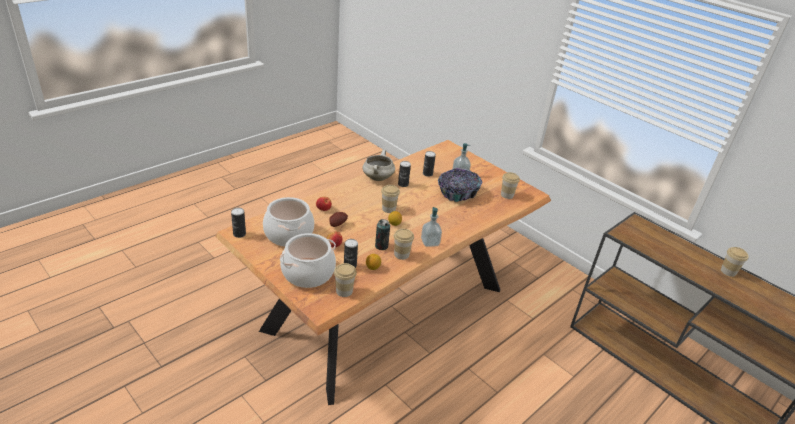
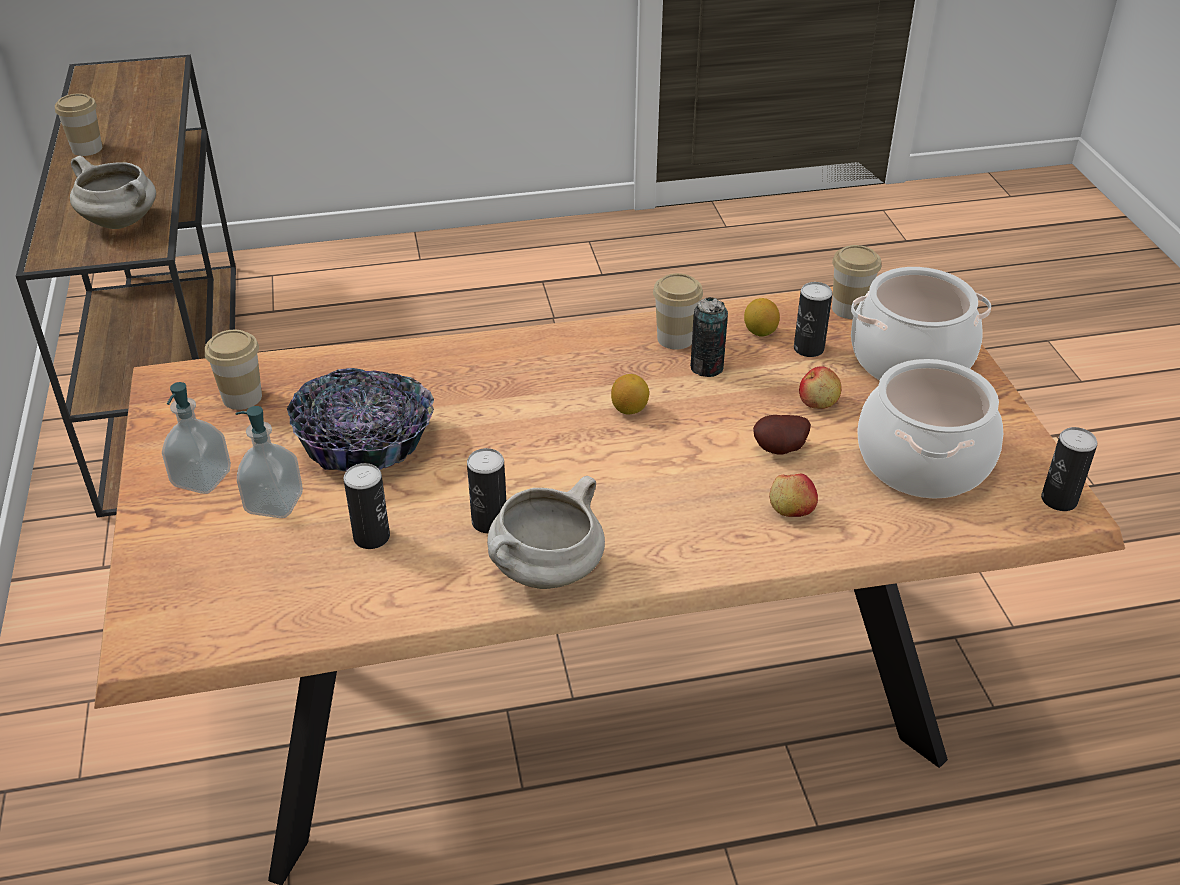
camera: 145 degrees left, 5 degrees up
cup [381,185,400,213] -> none
soap dispenser [421,207,442,247] -> soap dispenser moved to [162,382,231,494]
none -> white cooking pot [70,156,156,229]

